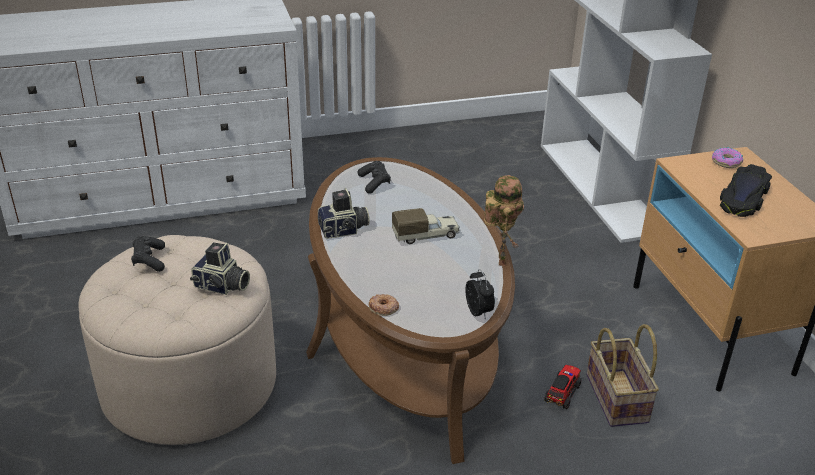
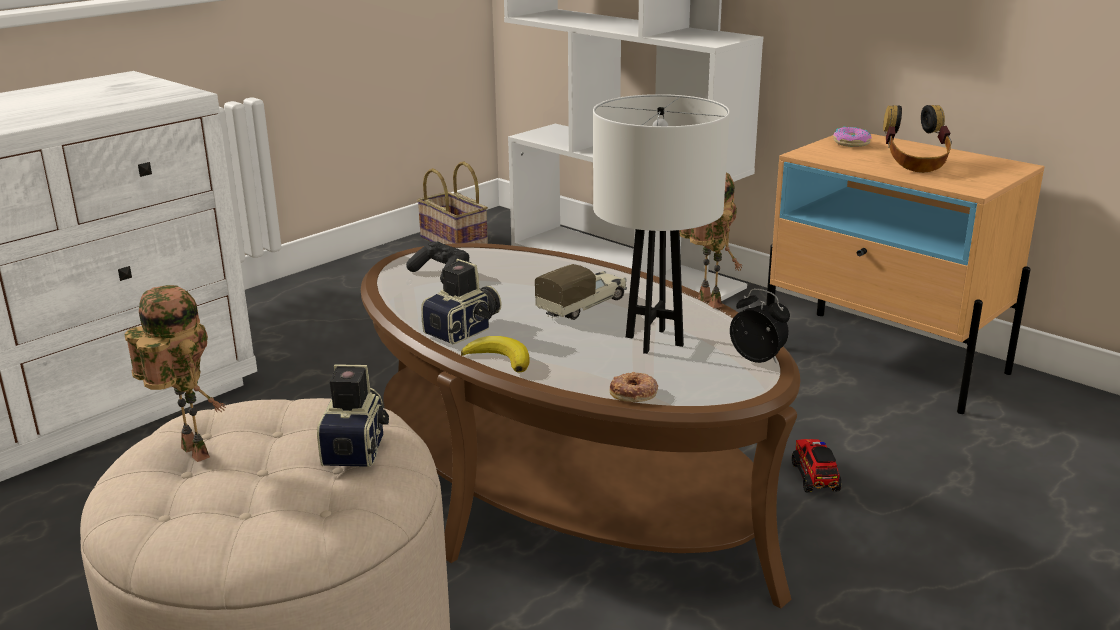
camera: 30 degrees left, 10 degrees down
black game controller [131,236,165,272] -> toy robot [124,285,226,462]
camera [190,243,250,295] -> camera turned 75 degrees counterclockwise [317,364,389,467]
basket [587,324,659,427] -> basket moved to [417,161,488,244]
black toy car [720,164,772,217] -> headphones [883,105,952,173]
none -> banana [461,336,530,373]
none -> white table lamp [593,94,730,354]

